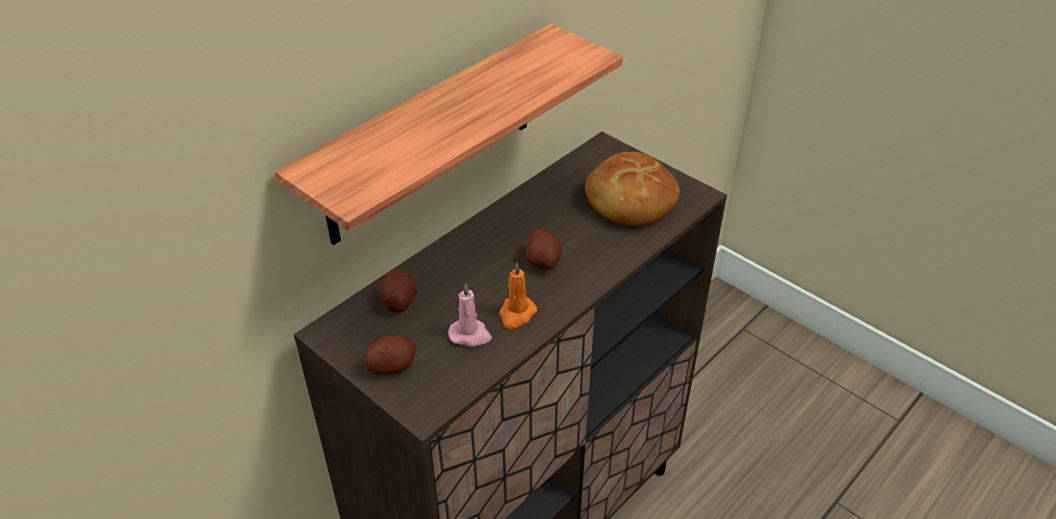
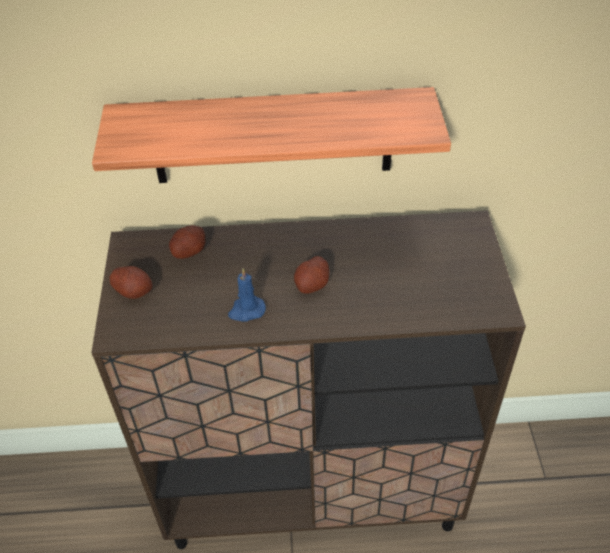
camera: 45 degrees right, 5 degrees up
pink candle [448,284,492,347] -> none
orange candle [499,262,537,329] -> blue candle [228,268,266,322]
bread [585,152,680,226] -> none

